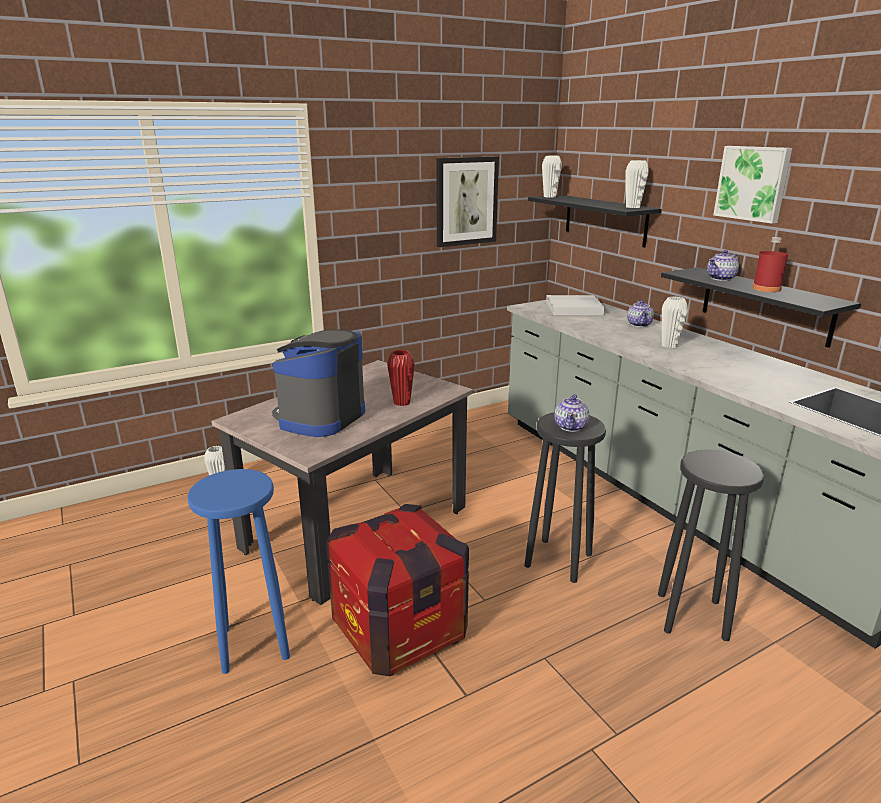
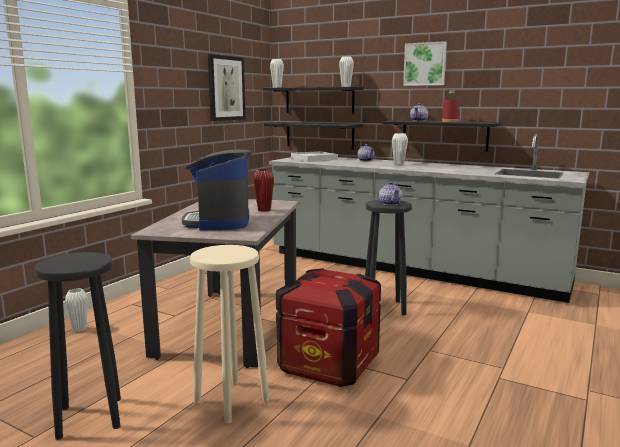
camera: 30 degrees left, 10 degrees down
blue stool [187,469,290,674] -> beige stool [190,245,269,424]
black stool [658,450,764,641] -> black stool moved to [34,252,121,440]
none -> black shelf [264,122,363,150]

